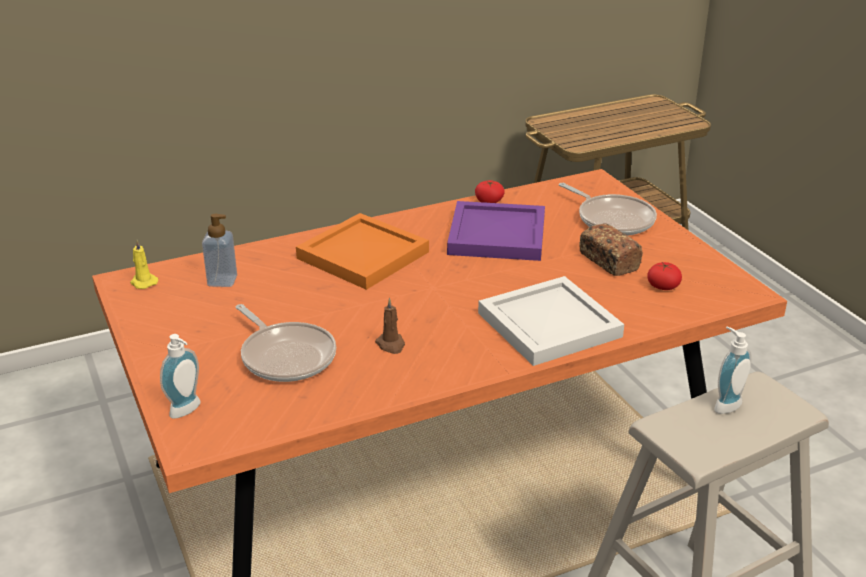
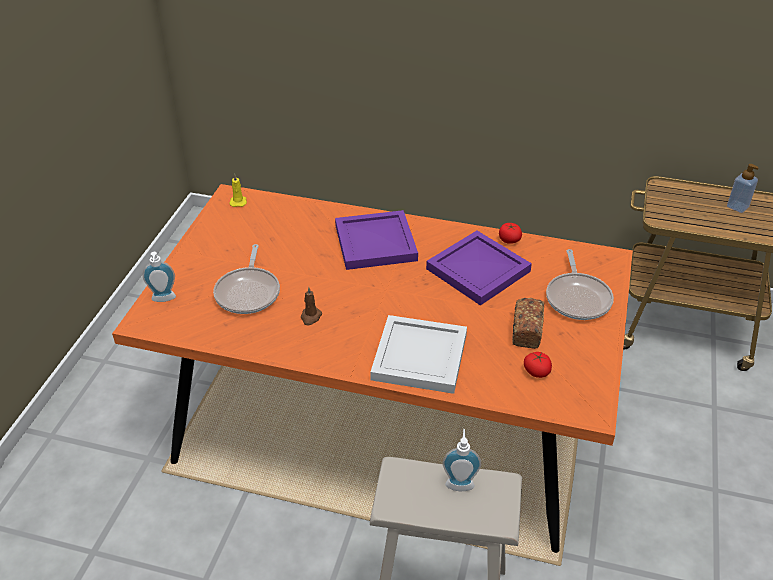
camera: 40 degrees right, 10 degrees up
soap dispenser [202,214,237,287] -> soap dispenser moved to [727,164,759,213]
orange tray [296,213,429,290] -> purple tray [335,210,418,270]

